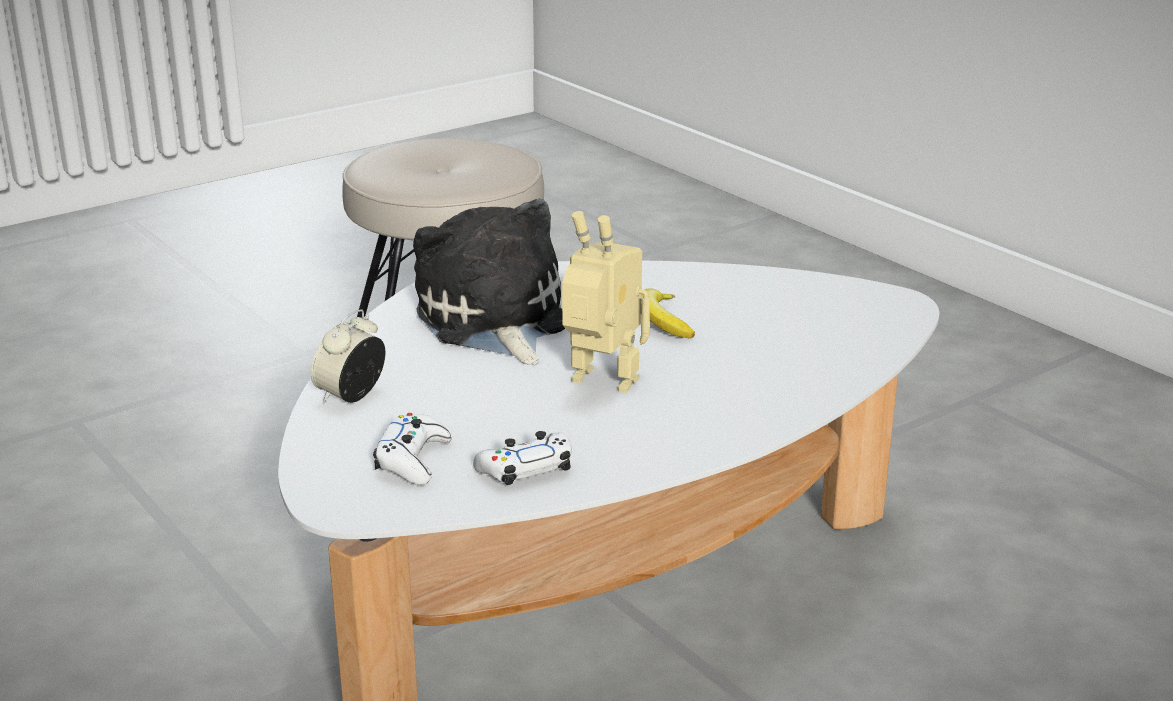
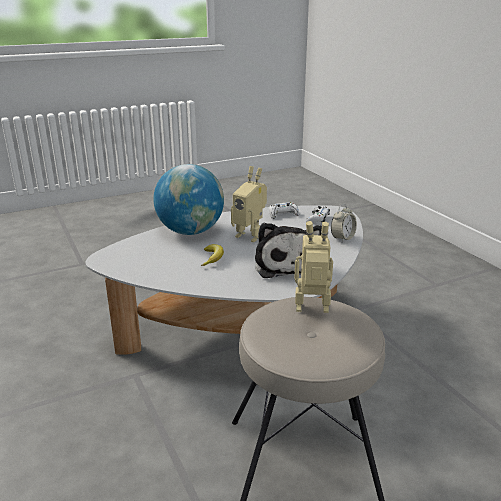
camera: 170 degrees left, 0 degrees up
none -> globe [154,164,224,235]
none -> toy robot [294,221,333,313]

